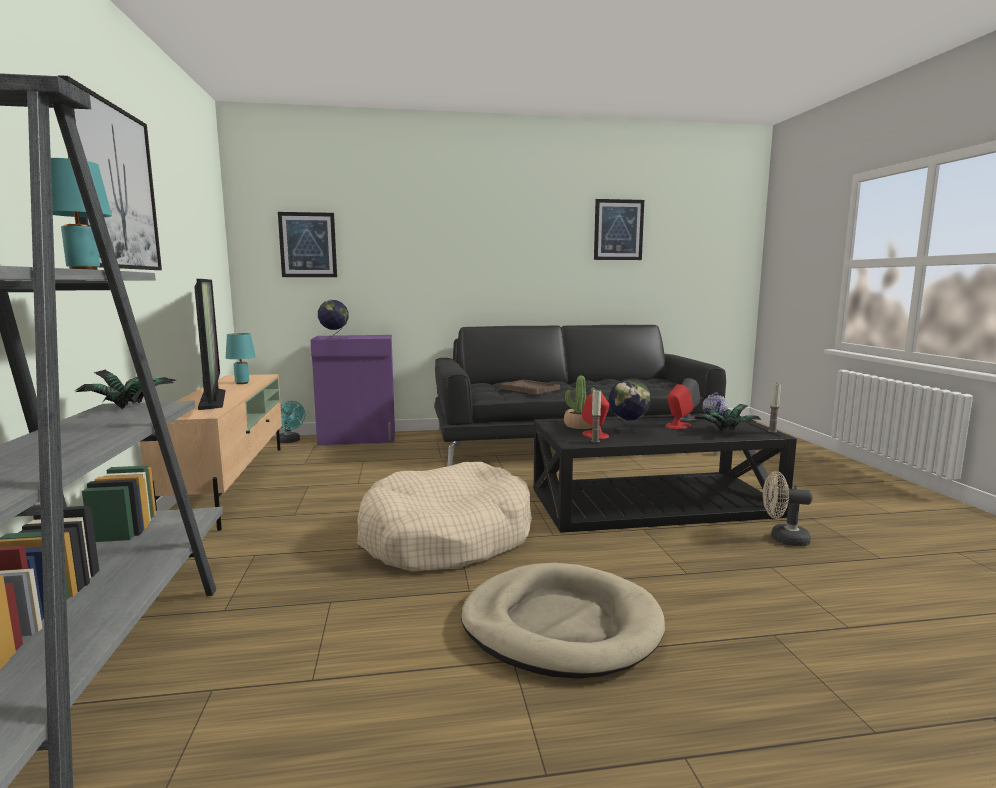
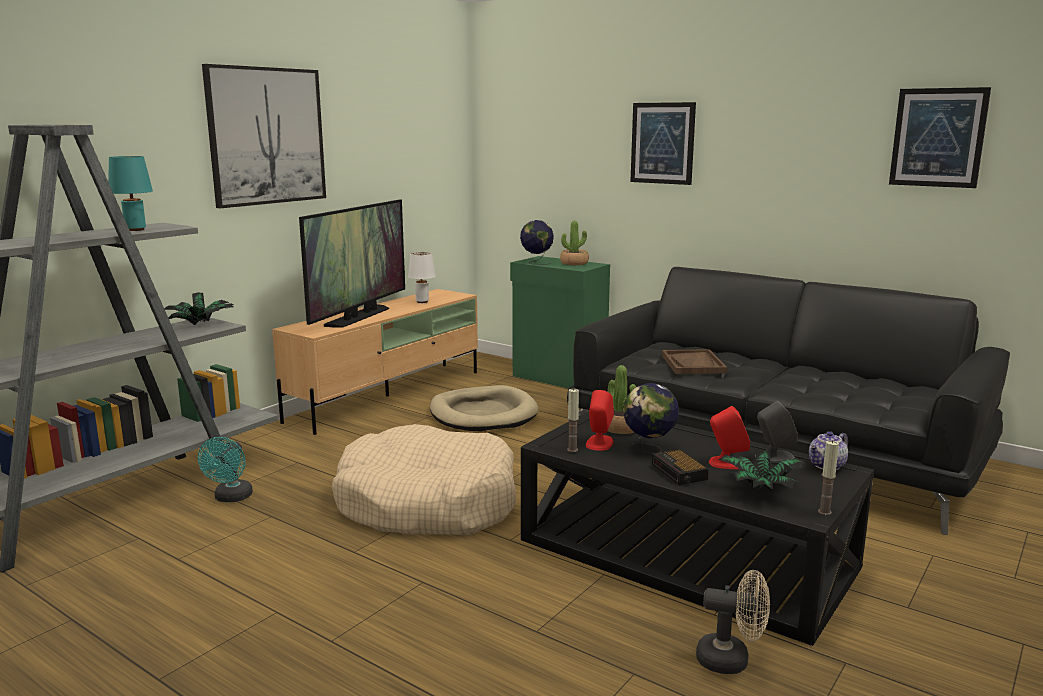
camera: 45 degrees right, 5 degrees up
turquoise table lamp [226,333,256,384] -> white table lamp [408,252,436,303]
picture [278,212,337,277] -> picture moved to [630,102,696,185]
turquoise fan [279,401,305,443] -> turquoise fan moved to [198,437,253,502]
purple cabinet [311,335,395,445] -> green cabinet [510,256,610,388]
beige dog bed [461,563,665,679] -> beige dog bed moved to [430,385,538,432]
beige fan [763,471,813,546] -> beige fan turned 135 degrees clockwise [696,570,770,674]
none -> potted plant [560,221,589,265]
none -> alarm clock [652,449,709,485]

